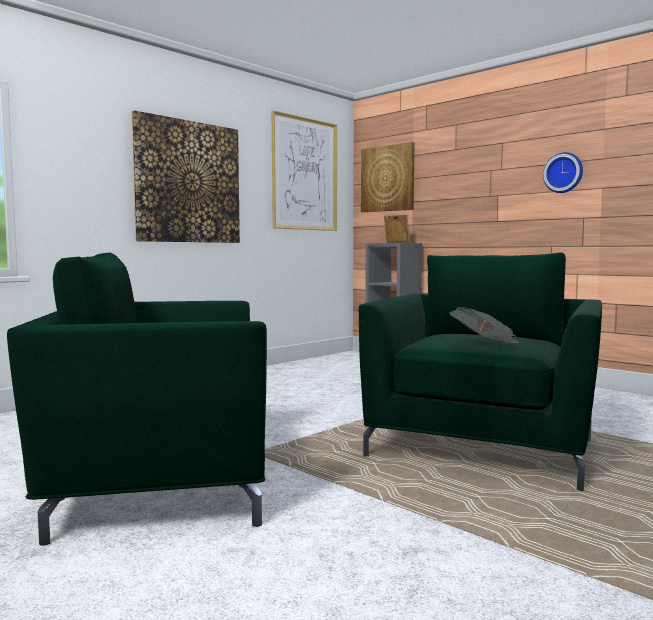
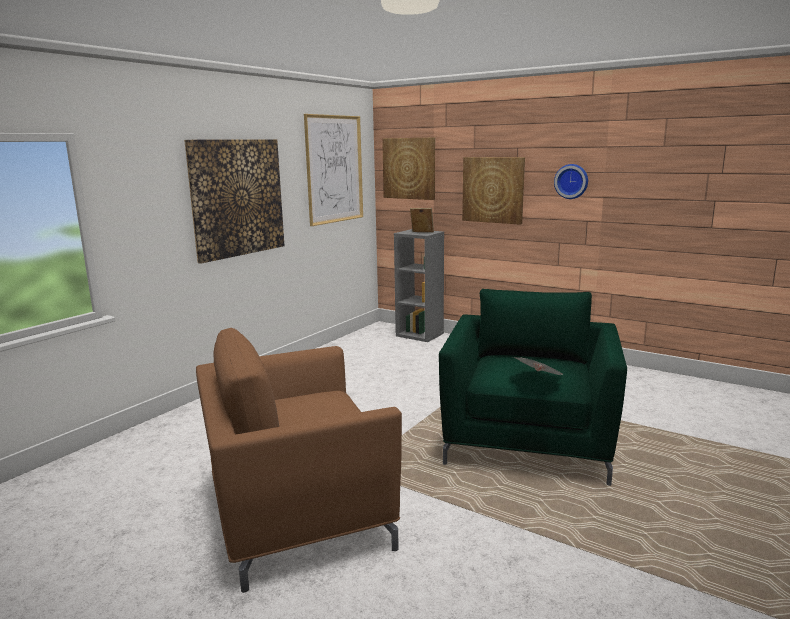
camera: 10 degrees left, 10 degrees up
green armchair [7,252,267,546] -> brown armchair [196,328,402,593]
none -> picture [462,157,525,225]

